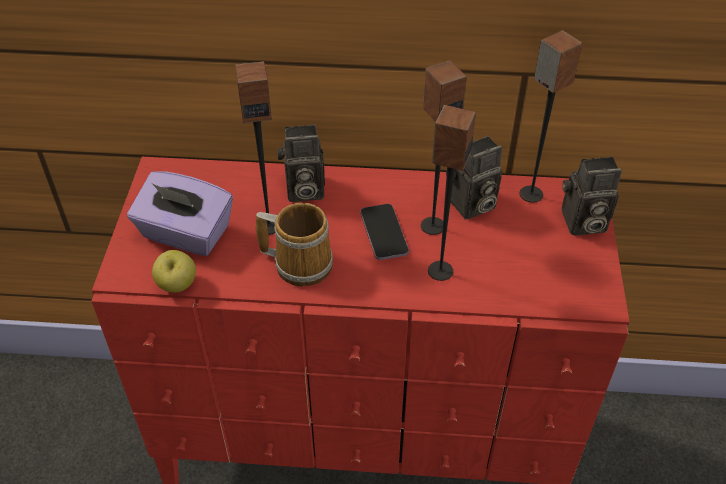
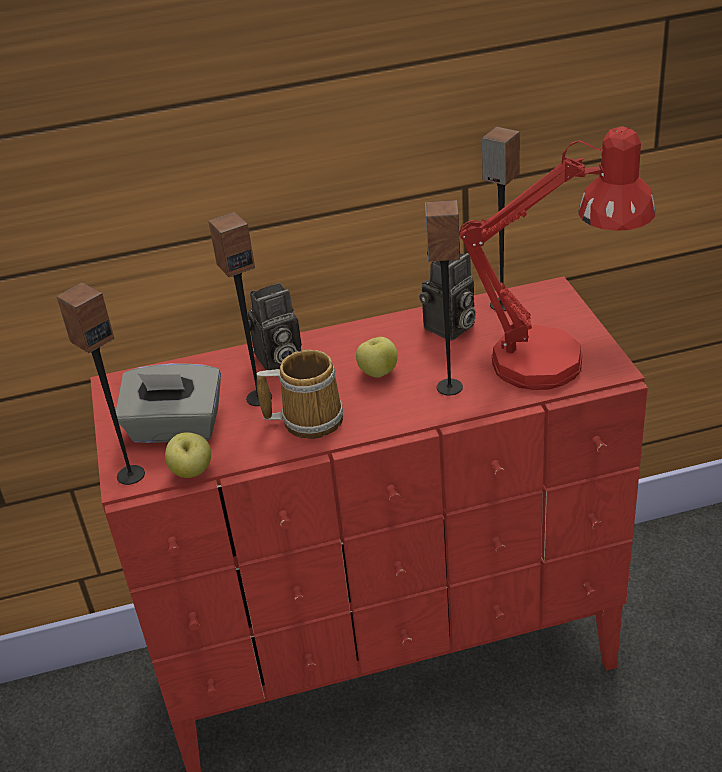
camera: 15 degrees left, 10 degrees down
purple tissue box [127,171,233,256] -> grey tissue box [116,363,221,443]
phone [360,204,409,260] -> apple [356,337,398,378]
speaker [421,60,467,235] -> speaker moved to [56,283,145,485]
camera [562,156,622,235] -> none
none -> red table lamp [459,126,655,390]

